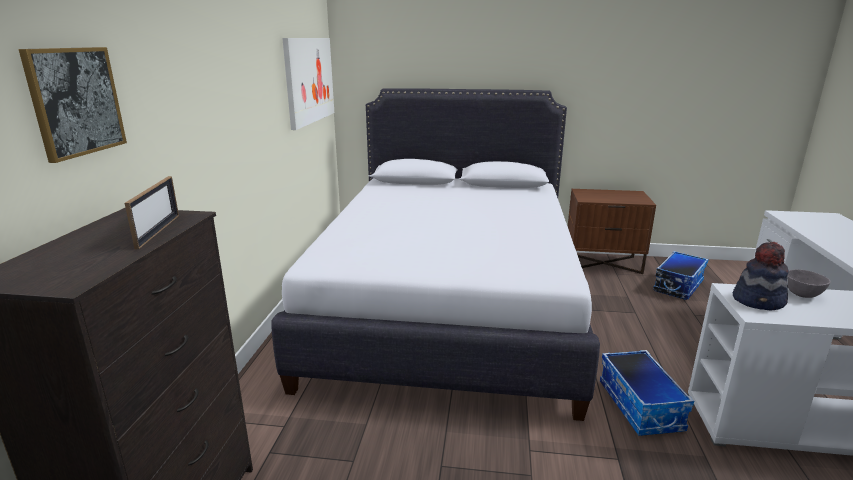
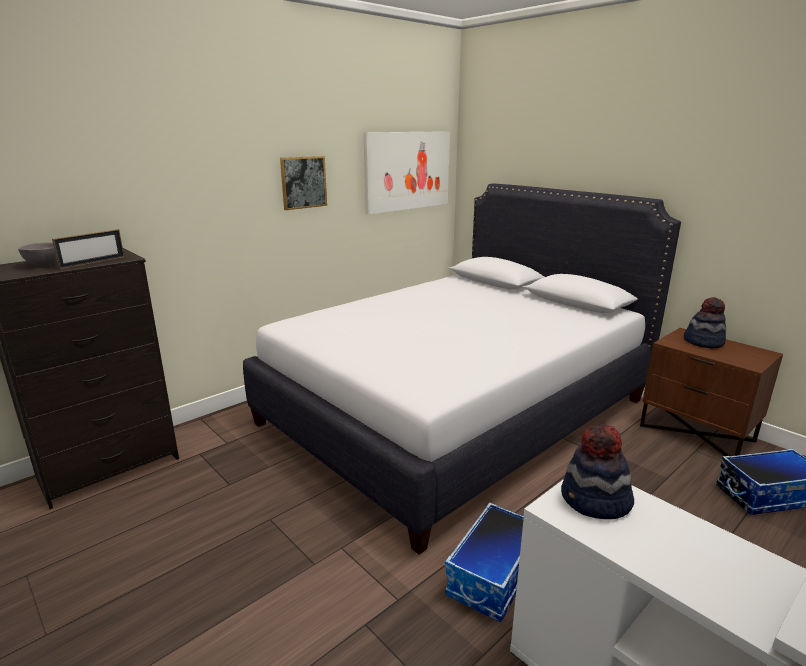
camera: 40 degrees right, 0 degrees up
picture [18,47,127,163] -> picture moved to [280,156,327,210]
grey bowl [787,269,831,298] -> grey bowl moved to [18,243,57,266]
none -> hat [684,297,726,348]

